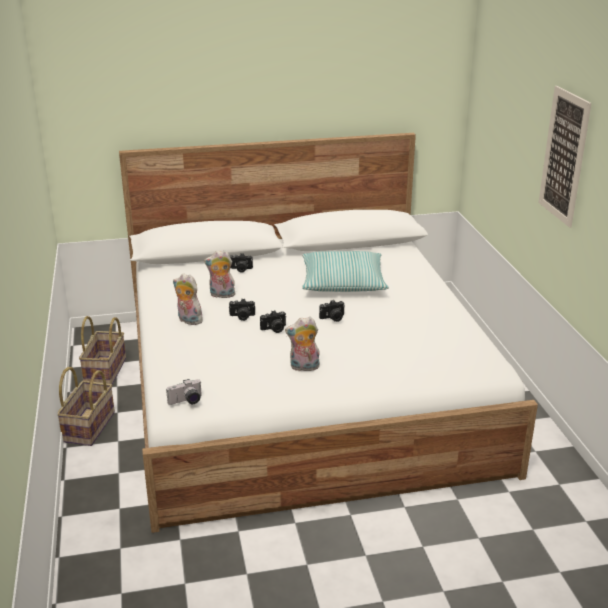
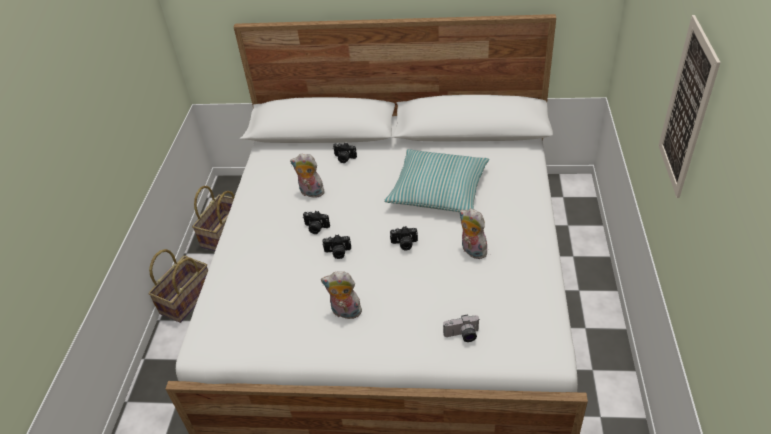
camera: 20 degrees right, 15 degrees up
camera [166,379,202,405] -> camera moved to [443,314,479,342]
plush toy [173,273,203,325] -> plush toy moved to [460,209,487,259]

